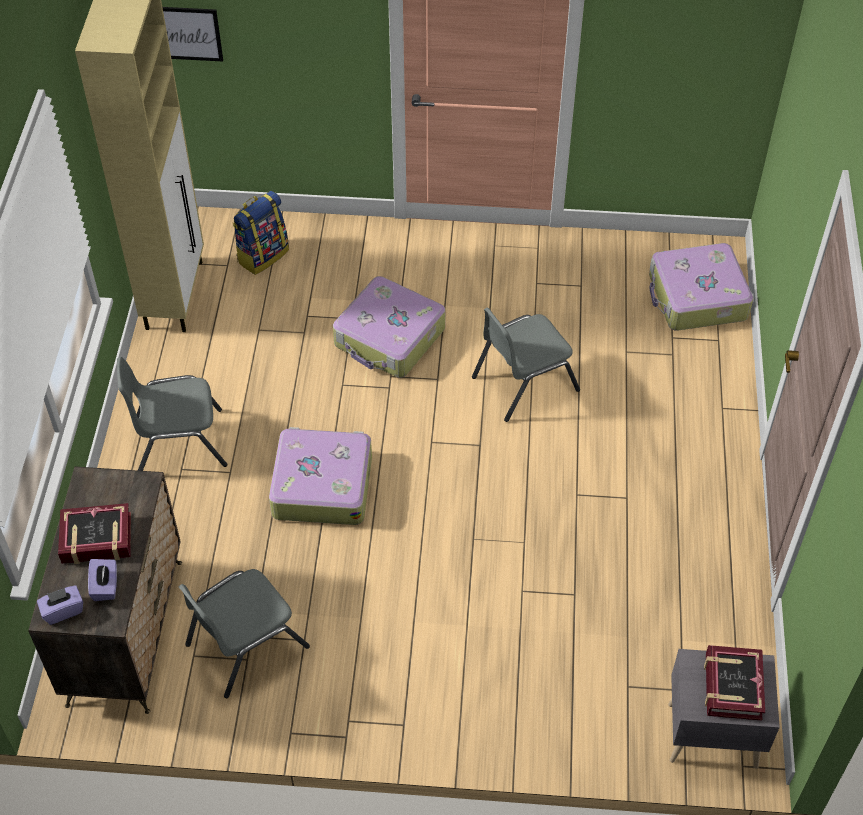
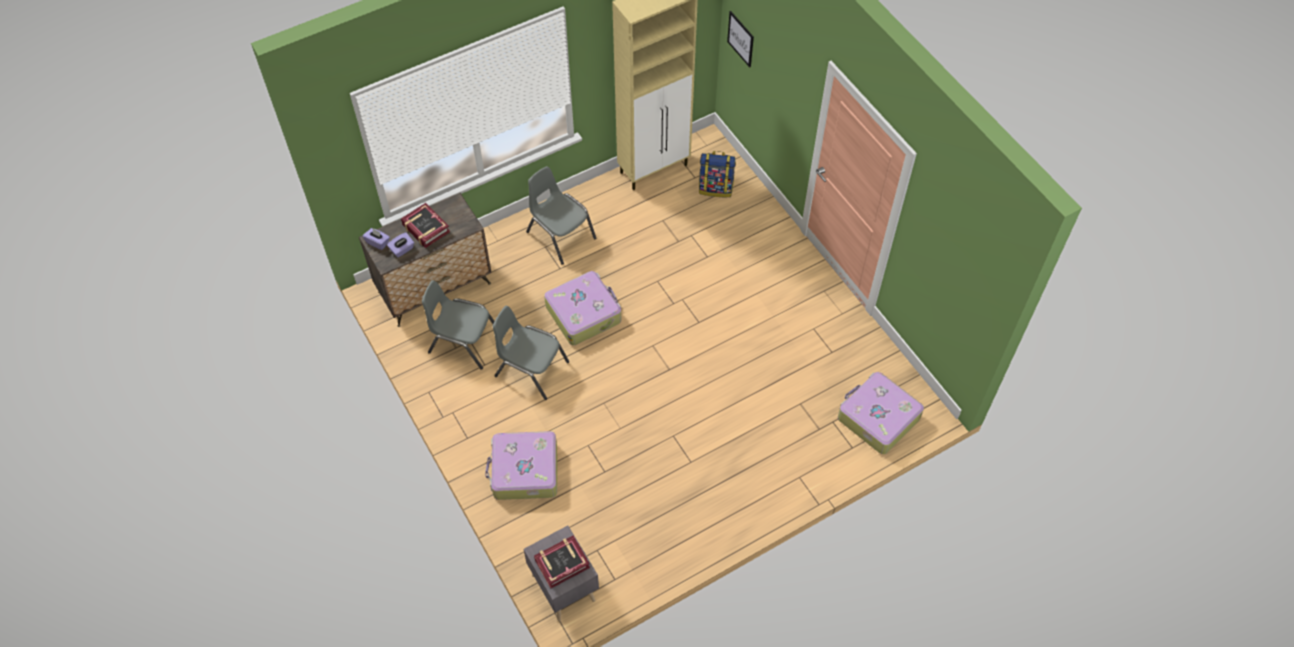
camera: 55 degrees right, 5 degrees up
suitcase [333,276,445,378] -> suitcase moved to [485,431,557,500]
grey chair [472,307,580,422] -> grey chair moved to [493,306,569,400]

